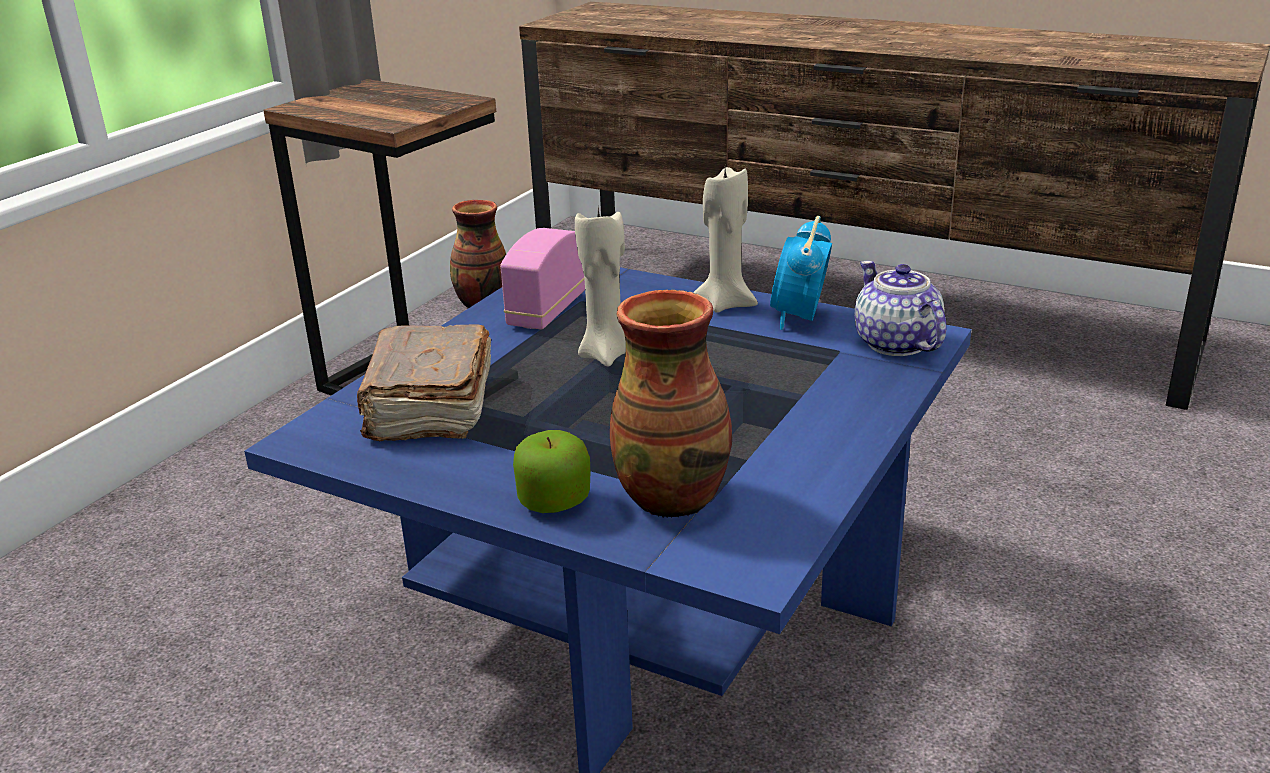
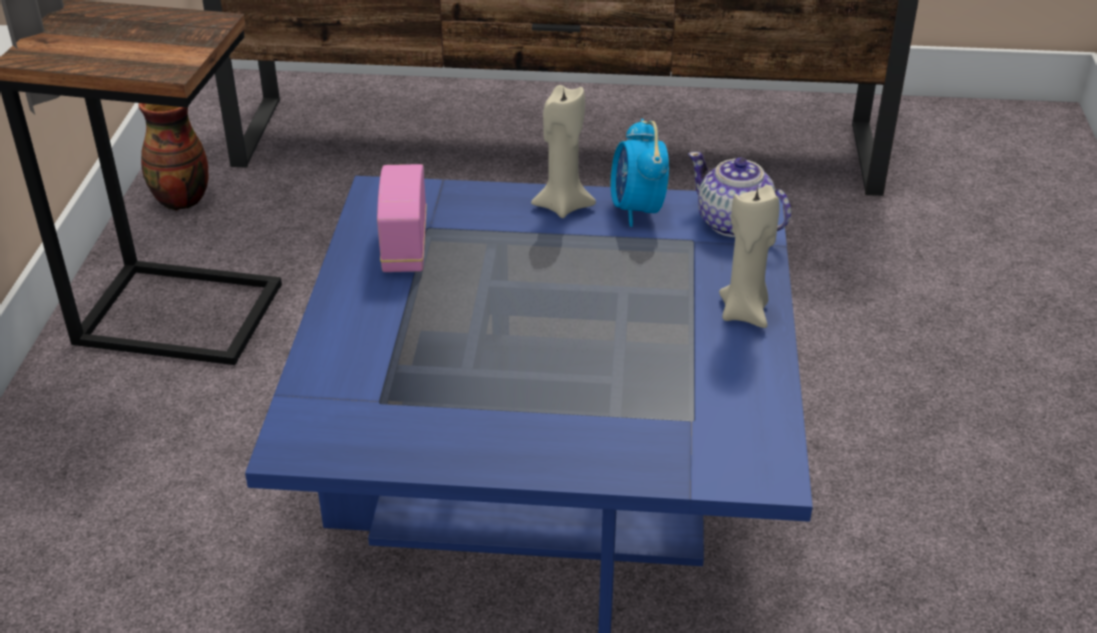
camera: 25 degrees left, 10 degrees up
brown book [357,324,491,441] -> none
apple [513,430,590,513] -> none
beige candle [575,208,626,367] -> beige candle moved to [719,185,780,328]
vase [610,290,732,518] -> none

